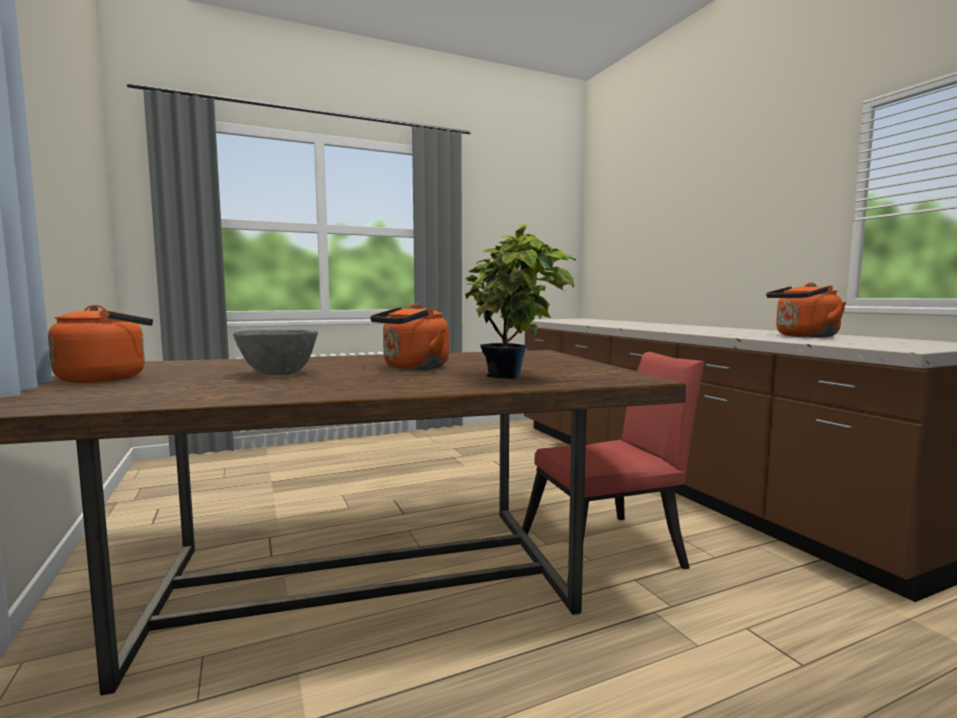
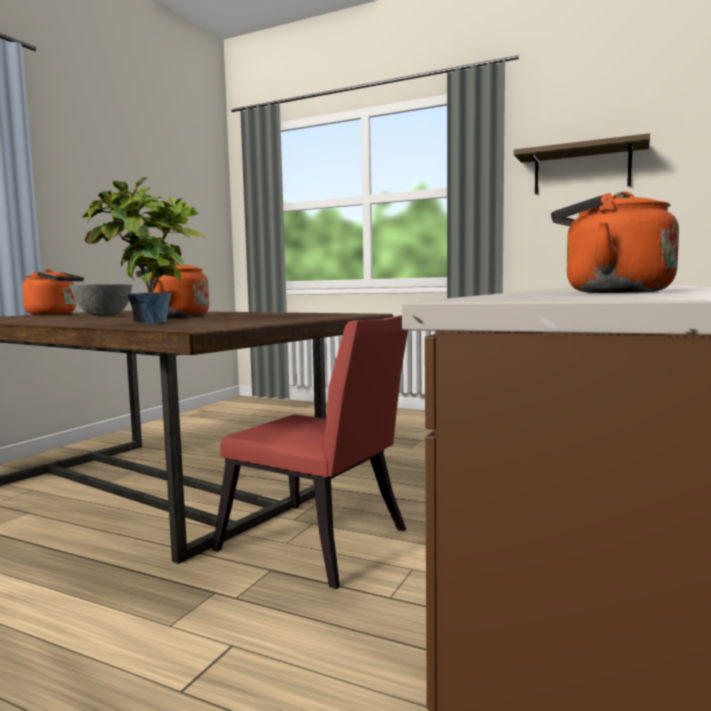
camera: 50 degrees right, 0 degrees up
none -> shelf [514,133,650,194]

